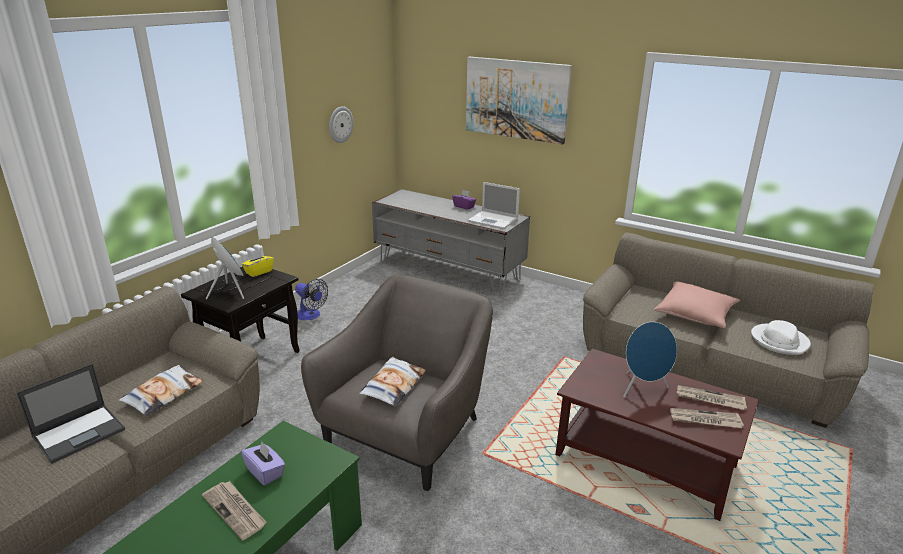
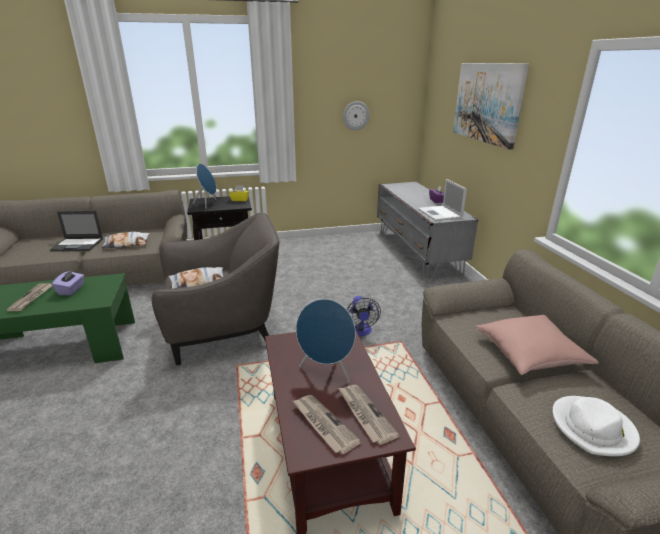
camera: 45 degrees right, 0 degrees up
fan [295,279,328,320] -> fan moved to [347,296,381,337]

